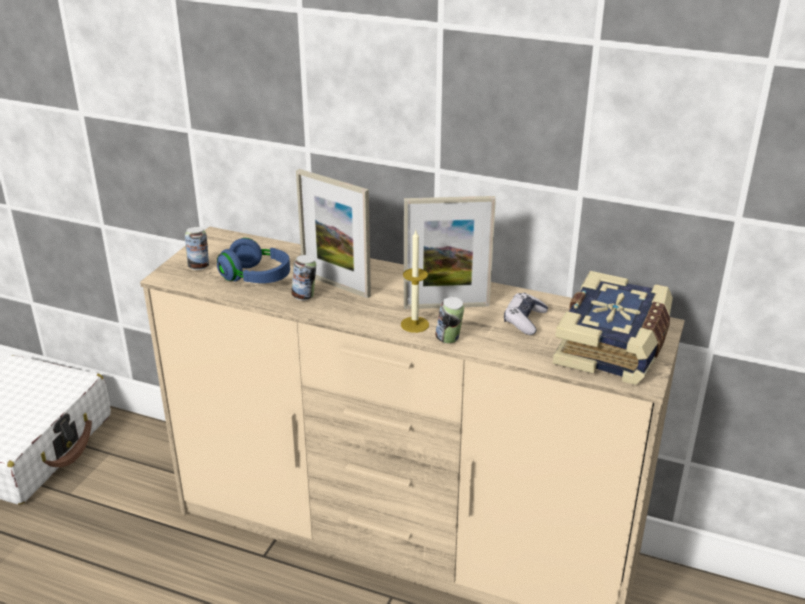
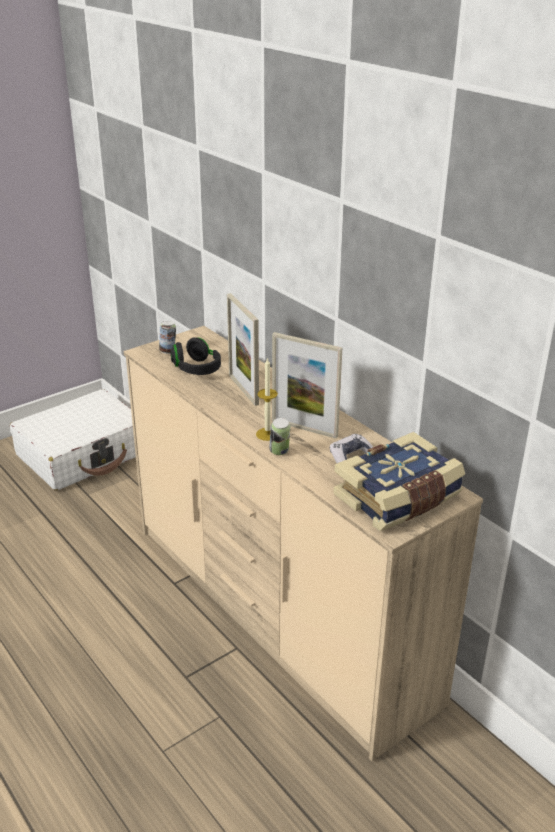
camera: 30 degrees right, 0 degrees up
blue headphones [217,238,290,283] -> black headphones [170,337,221,375]
can [291,255,316,300] -> none

